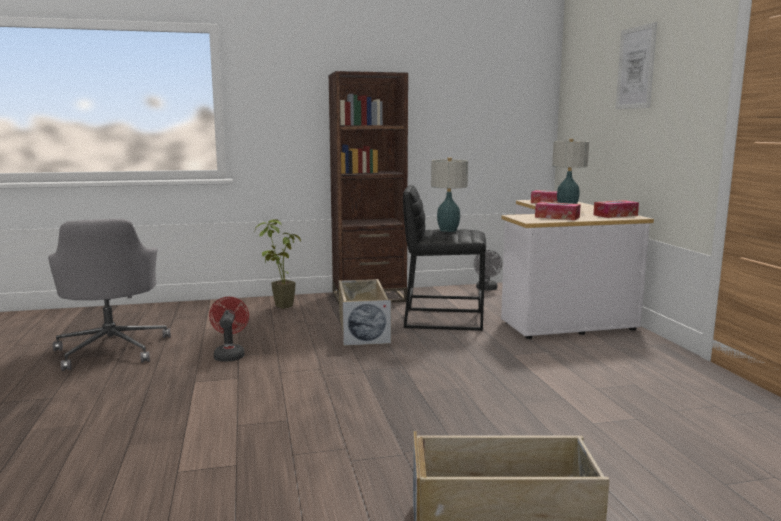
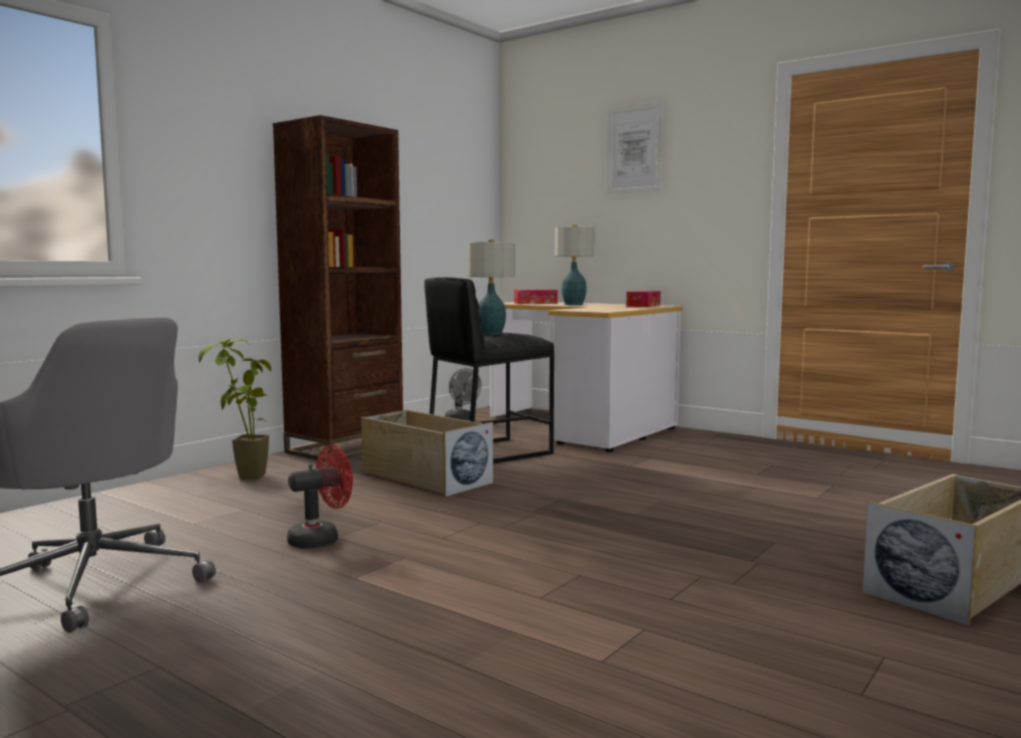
camera: 40 degrees left, 5 degrees down
red fan [209,297,249,361] -> red fan turned 105 degrees clockwise [287,444,353,548]
tissue box [535,202,581,220] -> none

